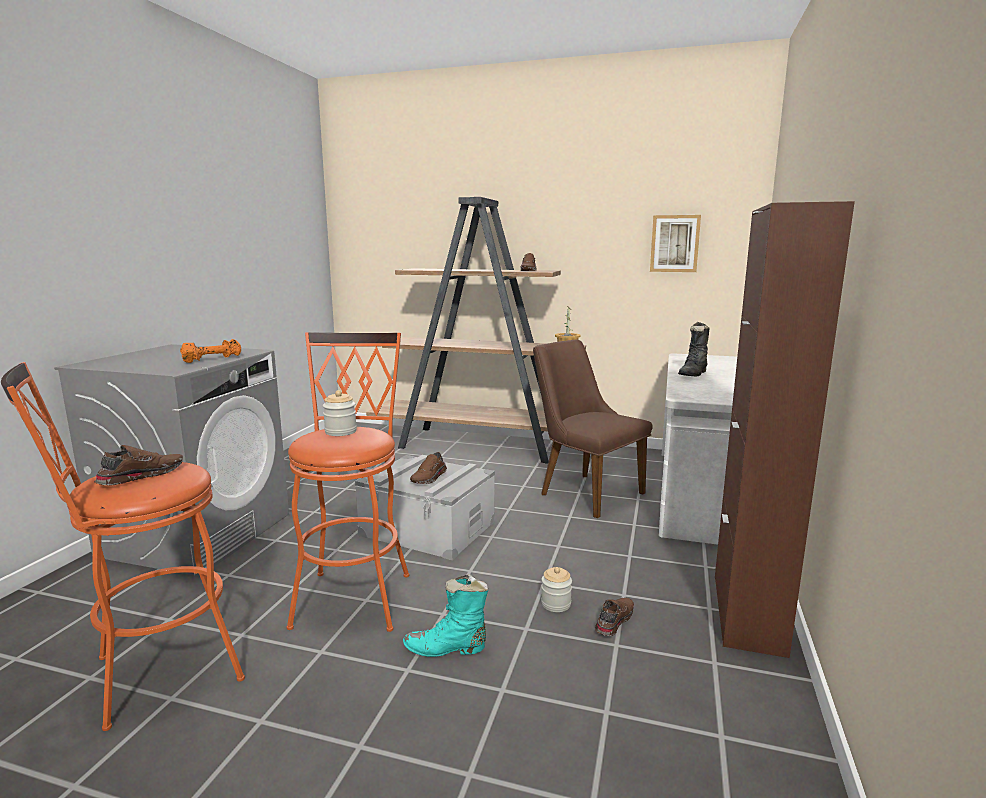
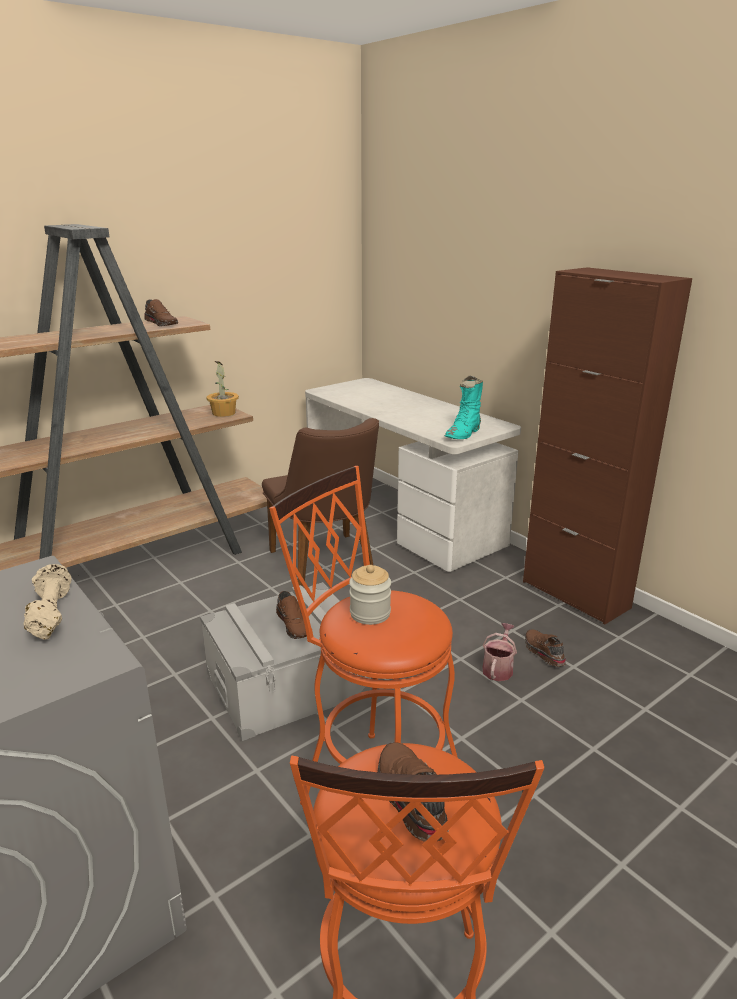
camera: 55 degrees left, 10 degrees up
orange dumbbell [180,339,241,363] -> beige dumbbell [23,564,71,640]
turquoise boot [403,574,488,657] -> turquoise boot moved to [445,375,483,439]
brown chair [533,339,653,518] -> brown chair turned 105 degrees counterclockwise [262,418,379,586]
jar [541,567,572,612] -> watering can [482,623,517,681]
picture [650,215,701,272] -> none
black boot [678,322,710,377] -> none

